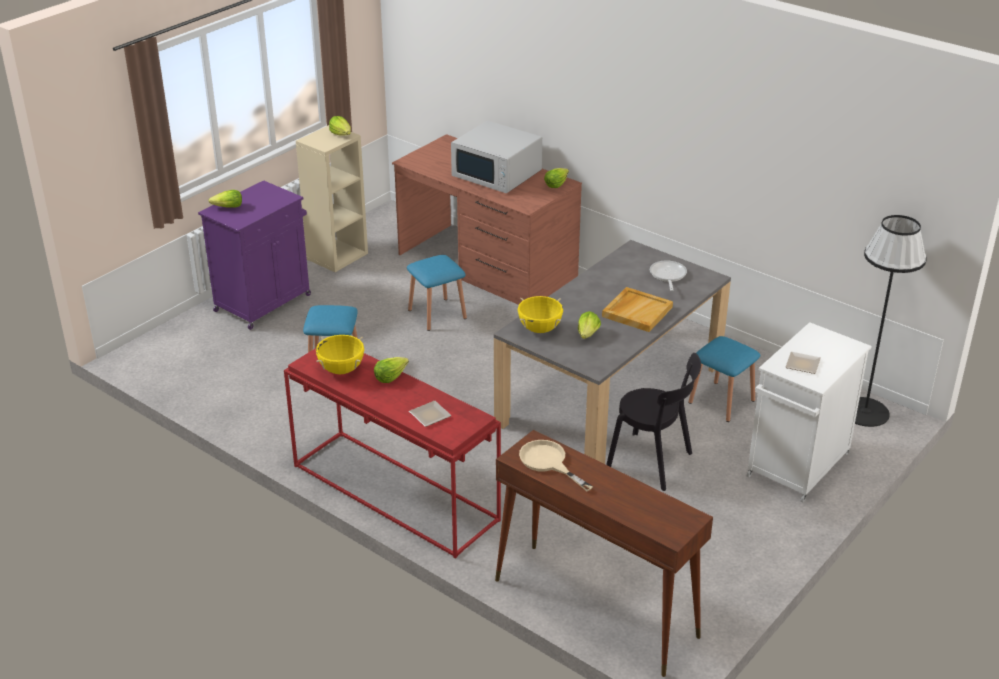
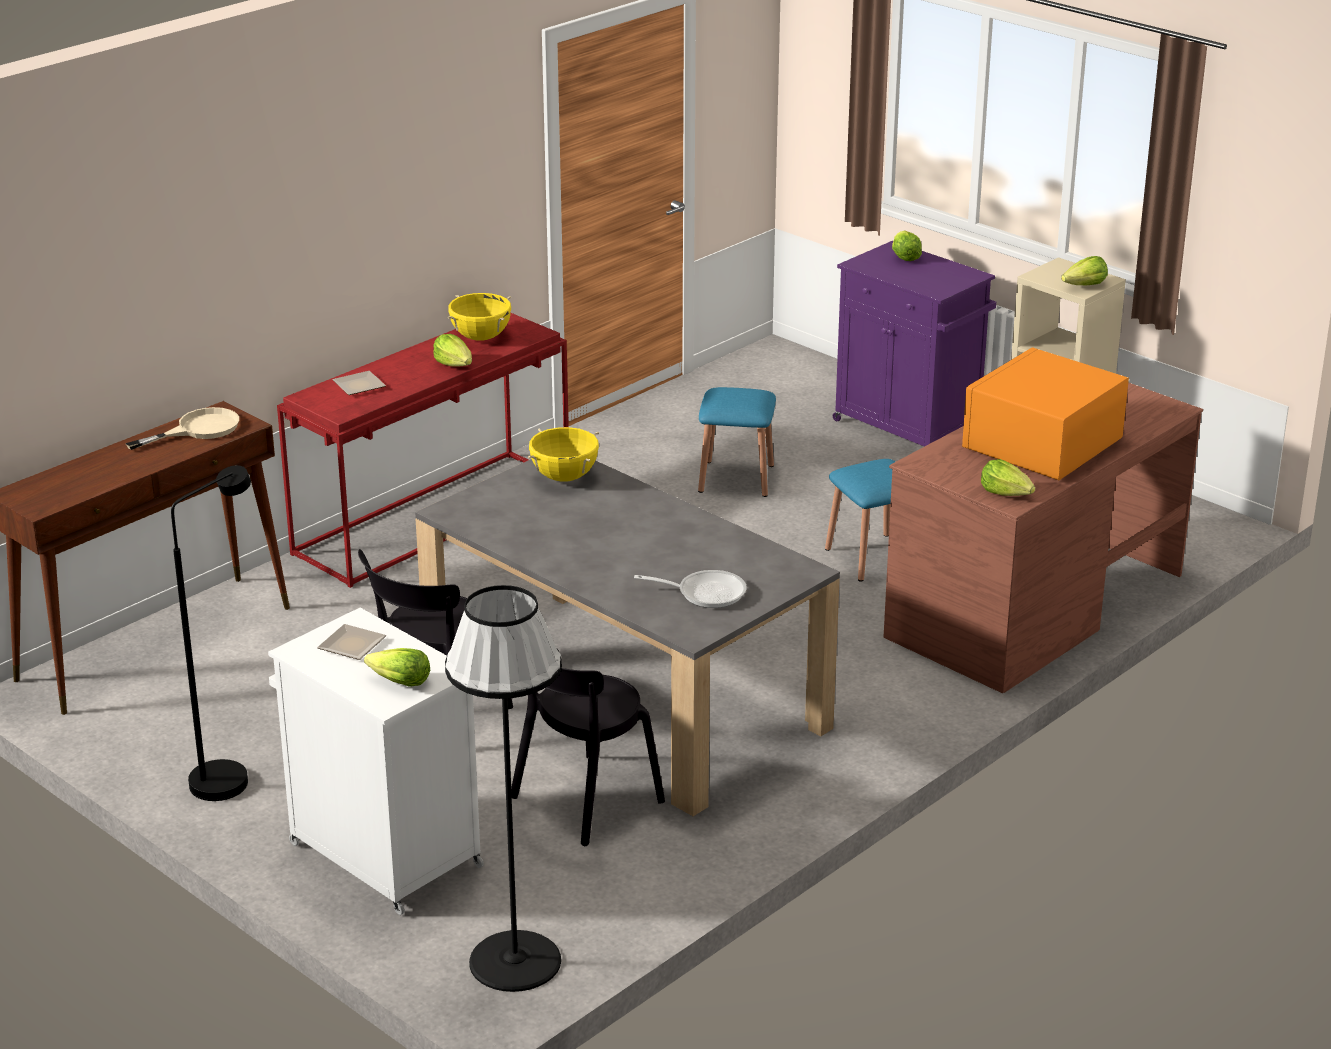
camera: 95 degrees right, 5 degrees down
white microwave [451,121,542,193] -> orange microwave [962,347,1129,480]
lettuce [578,311,601,339] -> lettuce moved to [364,648,430,686]
beige tray [602,287,673,332] -> none
blue stool [688,336,760,422] -> black chair [511,668,665,846]
none -> black floor lamp [171,465,251,801]

